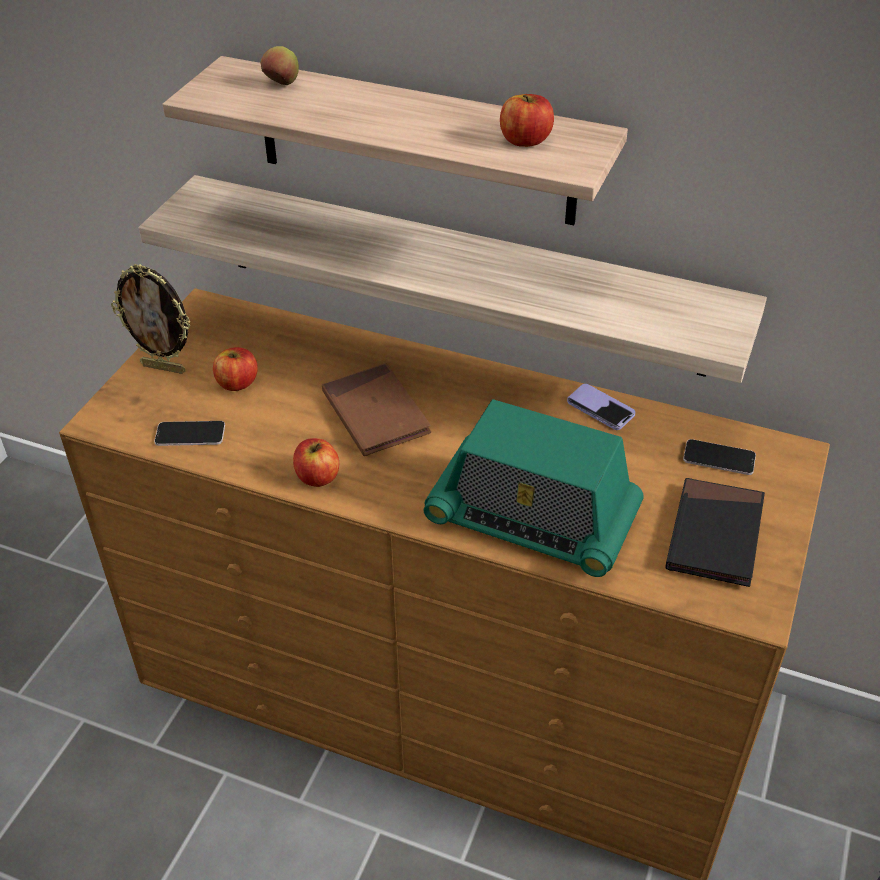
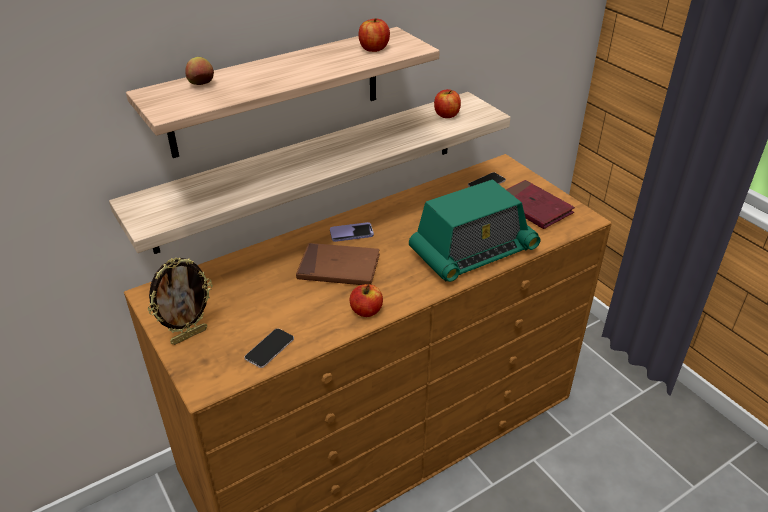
camera: 55 degrees left, 5 degrees down
apple [213,347,258,391] -> apple moved to [434,89,461,118]
phone [567,384,635,430] -> phone moved to [330,222,374,242]
black book [665,478,765,587] -> red book [506,180,575,229]

